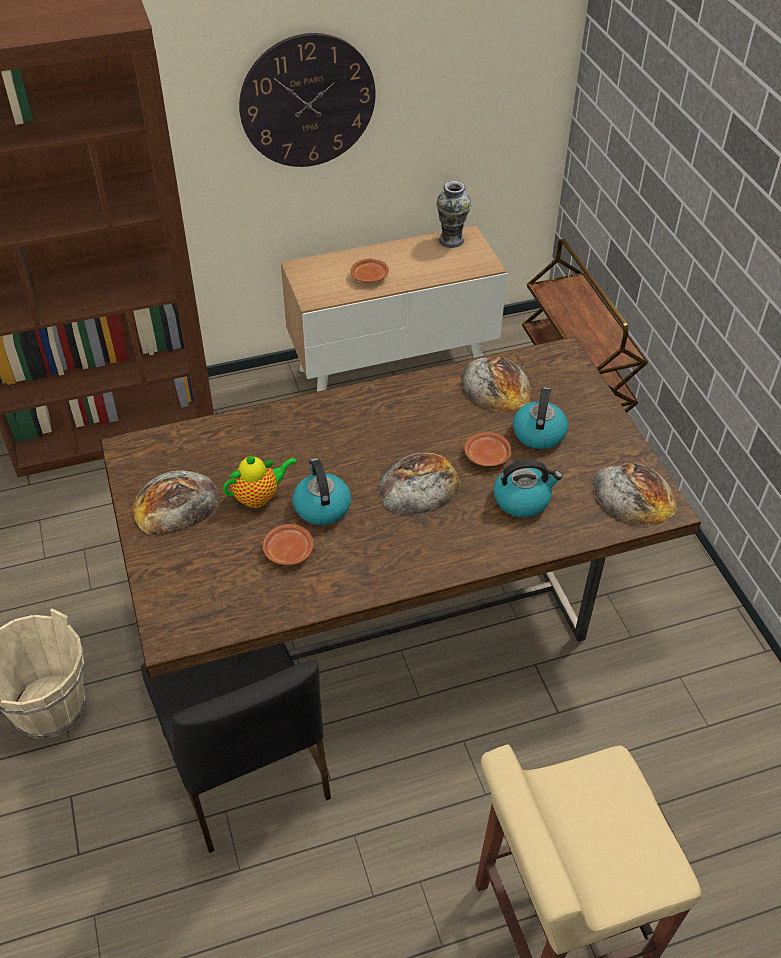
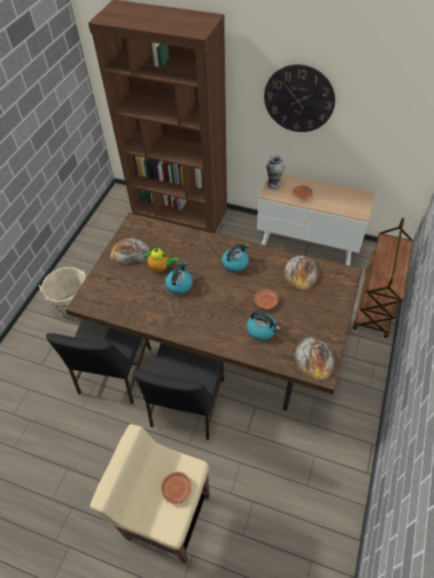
camera: 40 degrees right, 5 degrees up
brown plate [262,524,314,565] -> brown plate moved to [161,472,191,504]
bread [377,453,461,515] -> none
vase [436,181,472,248] -> vase moved to [266,155,285,189]
kettle [513,387,568,449] -> kettle moved to [222,244,249,272]
none -> black chair [133,343,224,440]

